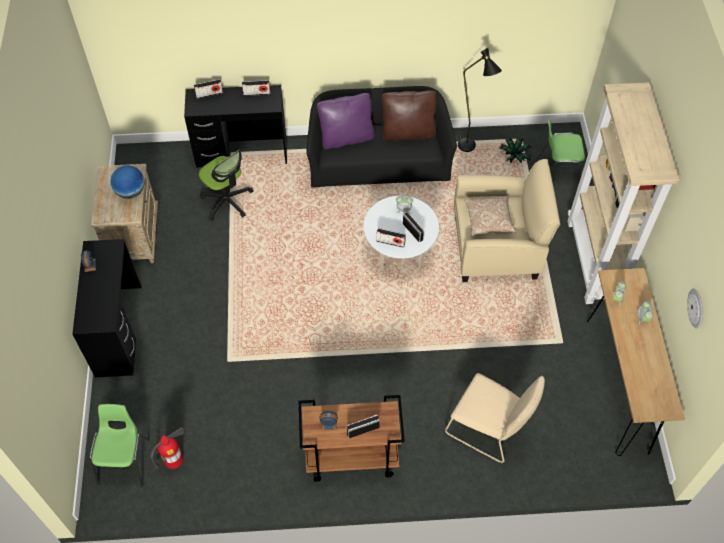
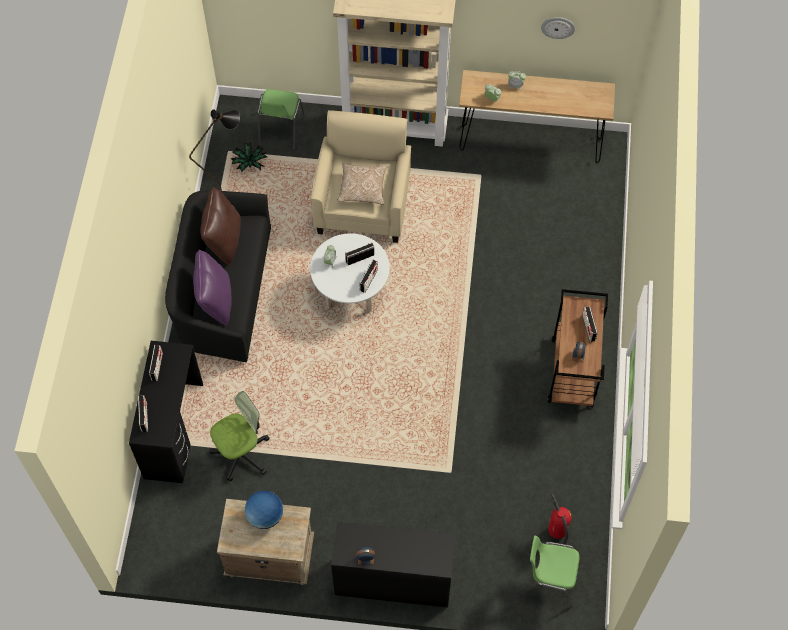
camera: 80 degrees left, 5 degrees up
beige chair [445,373,545,463] -> none

